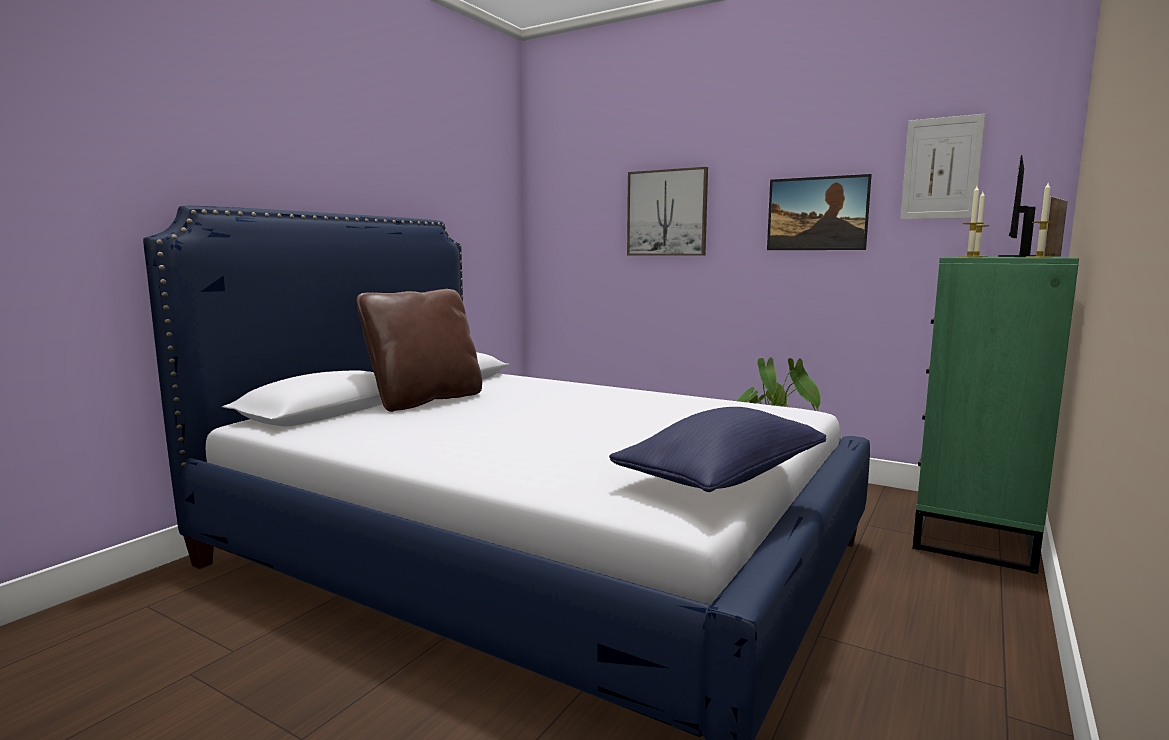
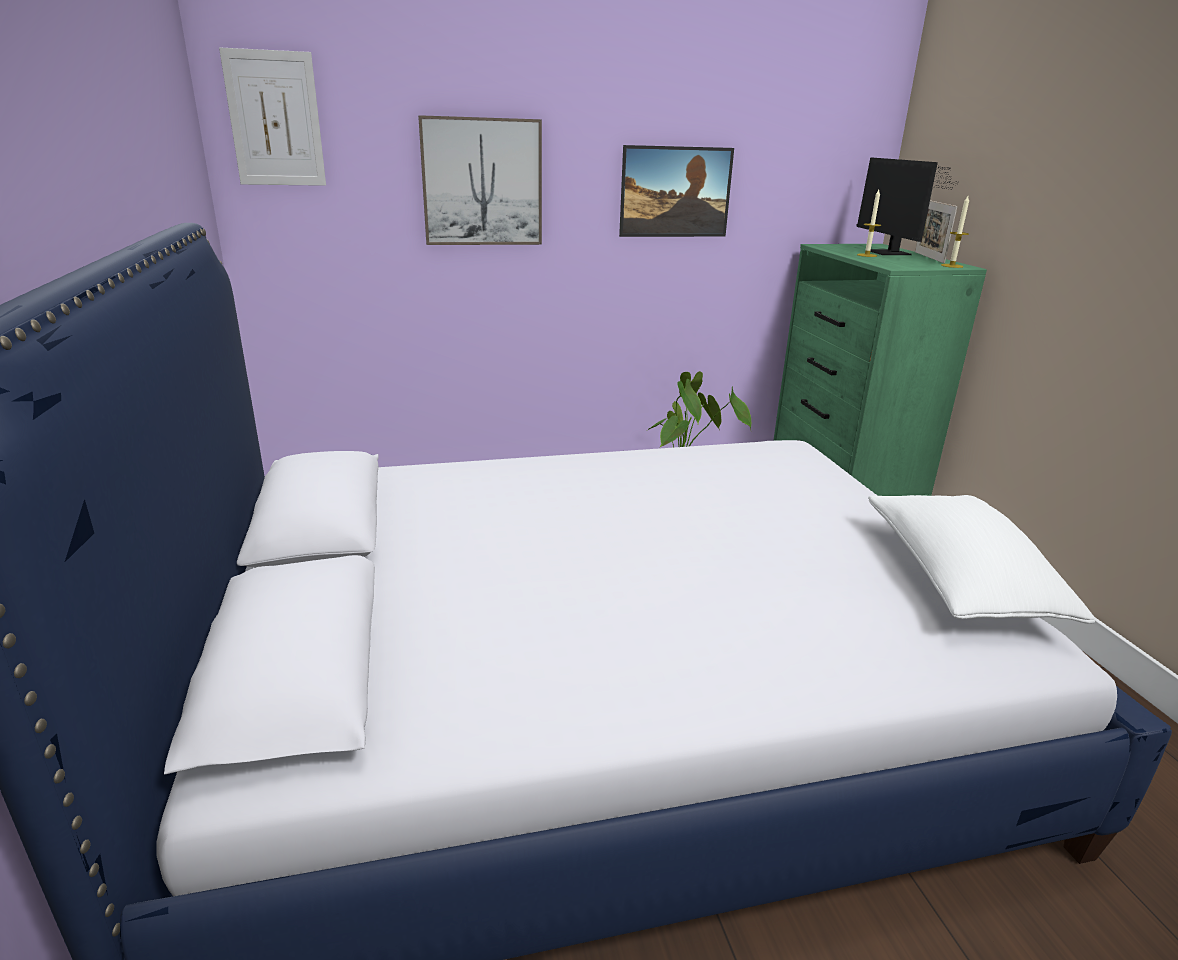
camera: 45 degrees left, 15 degrees up
brown pillow [356,289,482,412] -> none
blue pillow [609,407,826,492] -> white pillow [868,495,1095,624]
picture [901,114,985,220] -> picture moved to [219,47,326,186]
candle [958,186,984,257] -> none

